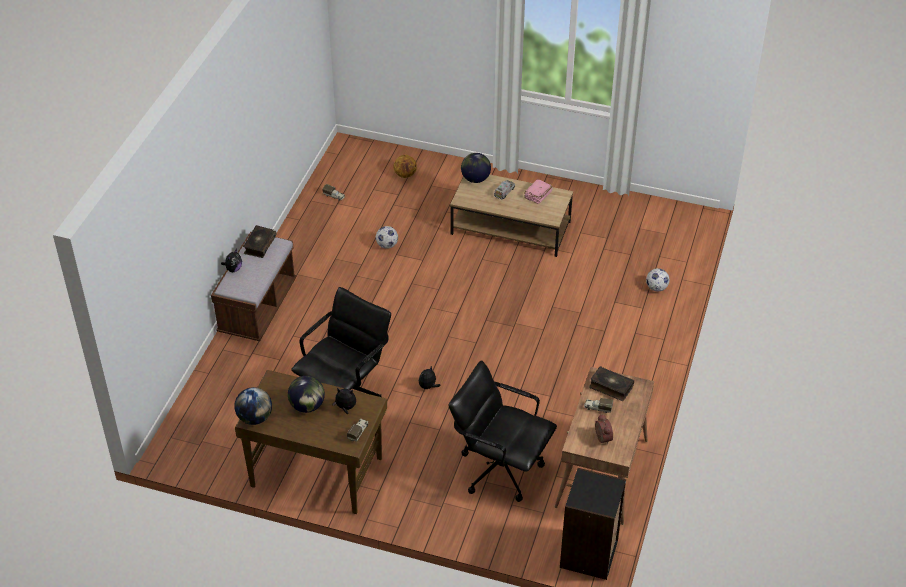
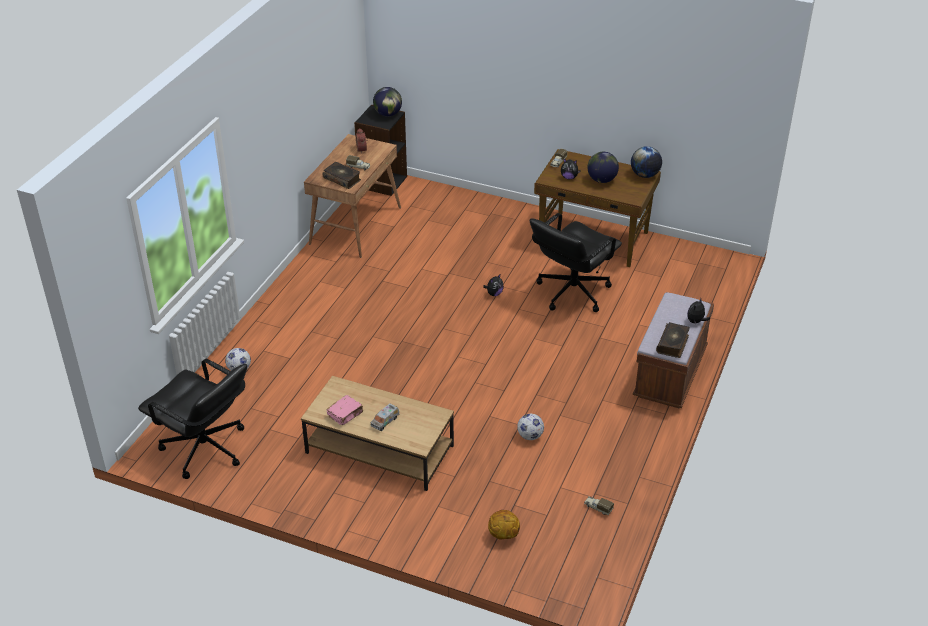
camera: 175 degrees left, 5 degrees down
black office chair [449,361,557,502] -> black office chair moved to [138,359,247,479]
globe [461,153,491,183] -> globe moved to [373,87,402,116]

